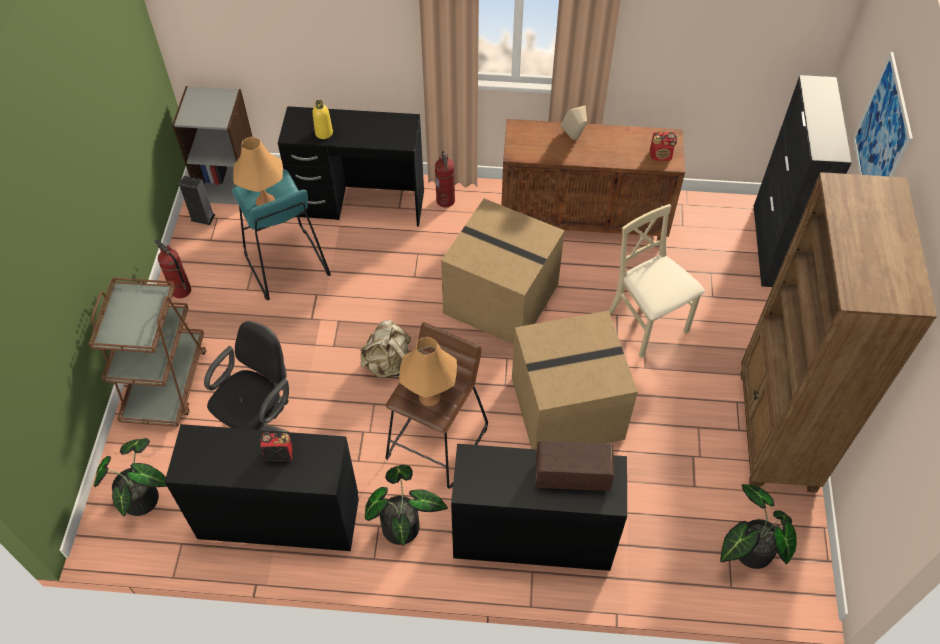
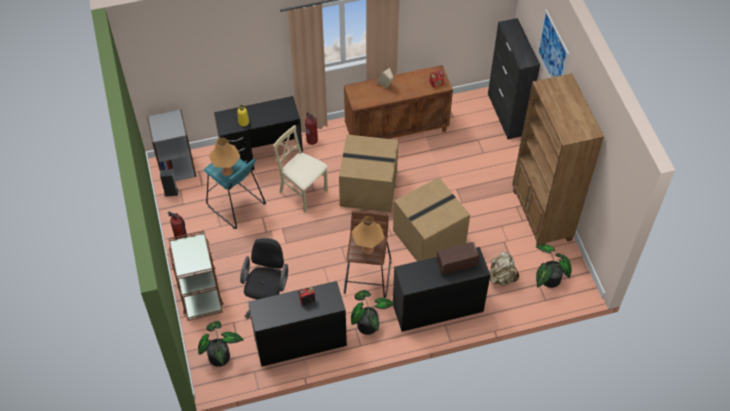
camera: 20 degrees left, 0 degrees up
beige backpack [360,320,411,378] -> beige backpack moved to [489,251,519,286]
beige chair [609,204,705,358] -> beige chair moved to [273,125,328,213]

